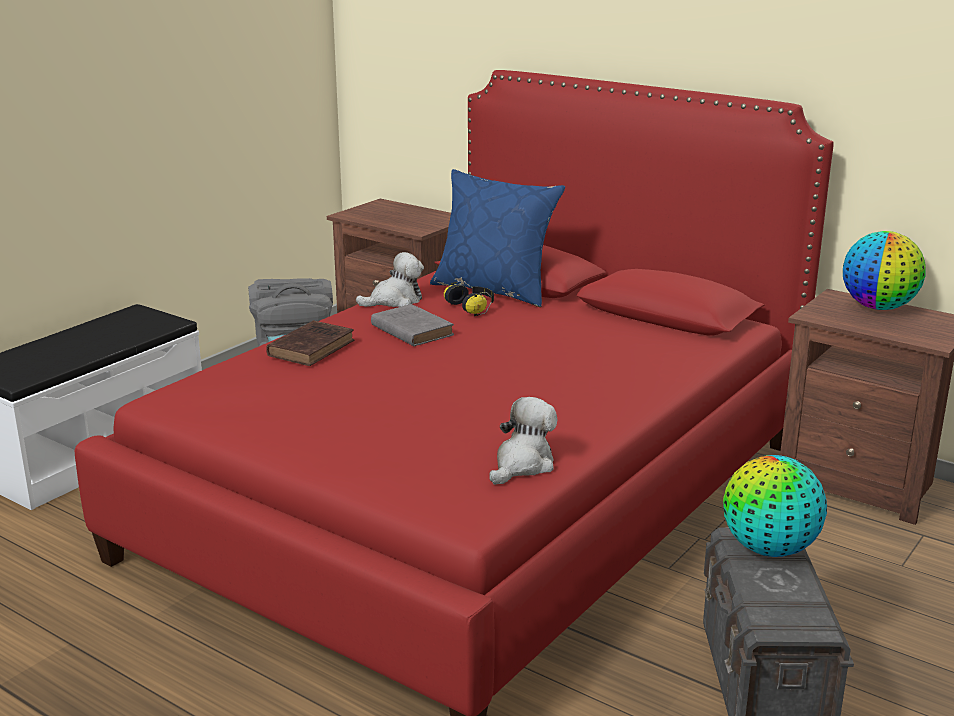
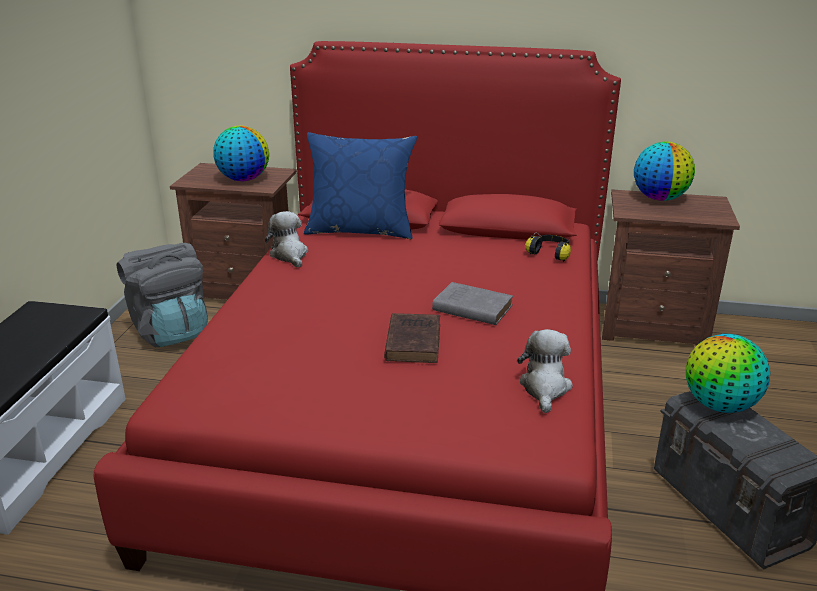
camera: 25 degrees left, 5 degrees up
brown book [266,320,354,366] -> brown book moved to [384,313,440,363]
plush toy [356,252,424,307] -> plush toy turned 60 degrees counterclockwise [265,211,308,268]
grey book [371,304,454,346] -> grey book moved to [432,282,513,325]
headphones [444,281,494,316] -> headphones moved to [525,233,571,262]
none -> globe [213,125,269,181]

